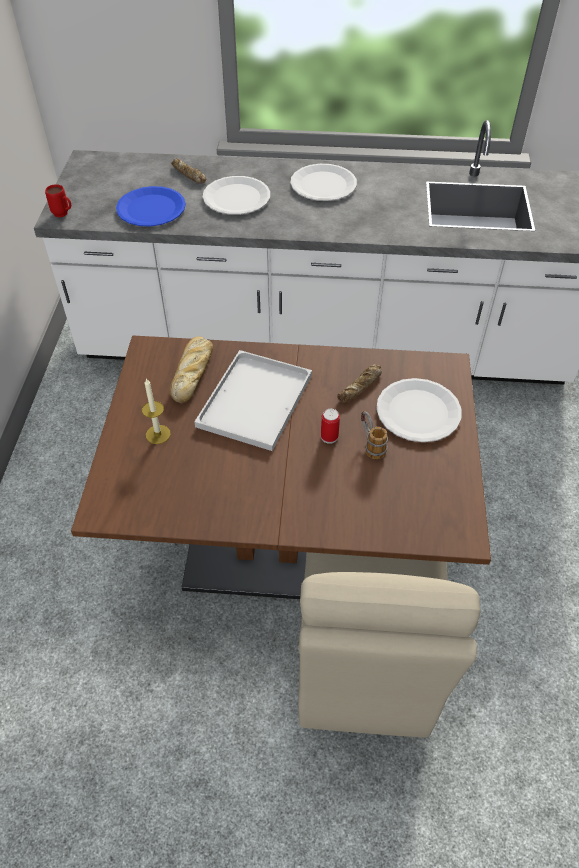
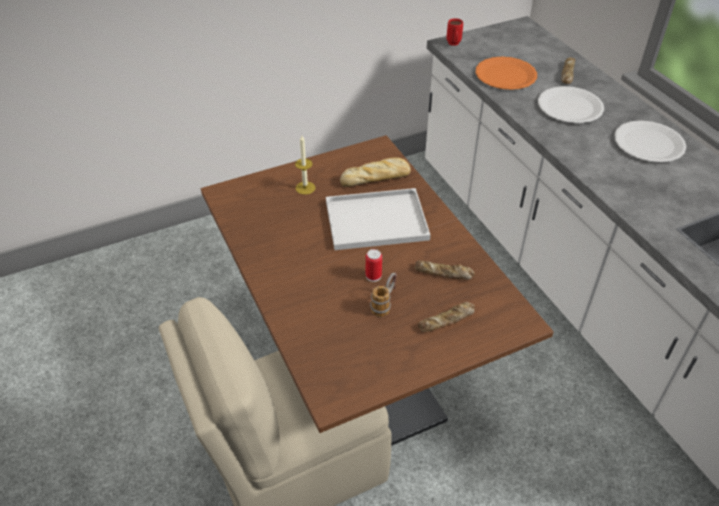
camera: 60 degrees right, 5 degrees down
blue plate [116,186,186,226] -> orange plate [476,57,537,90]
white plate [376,378,462,442] -> bread [418,302,475,332]

